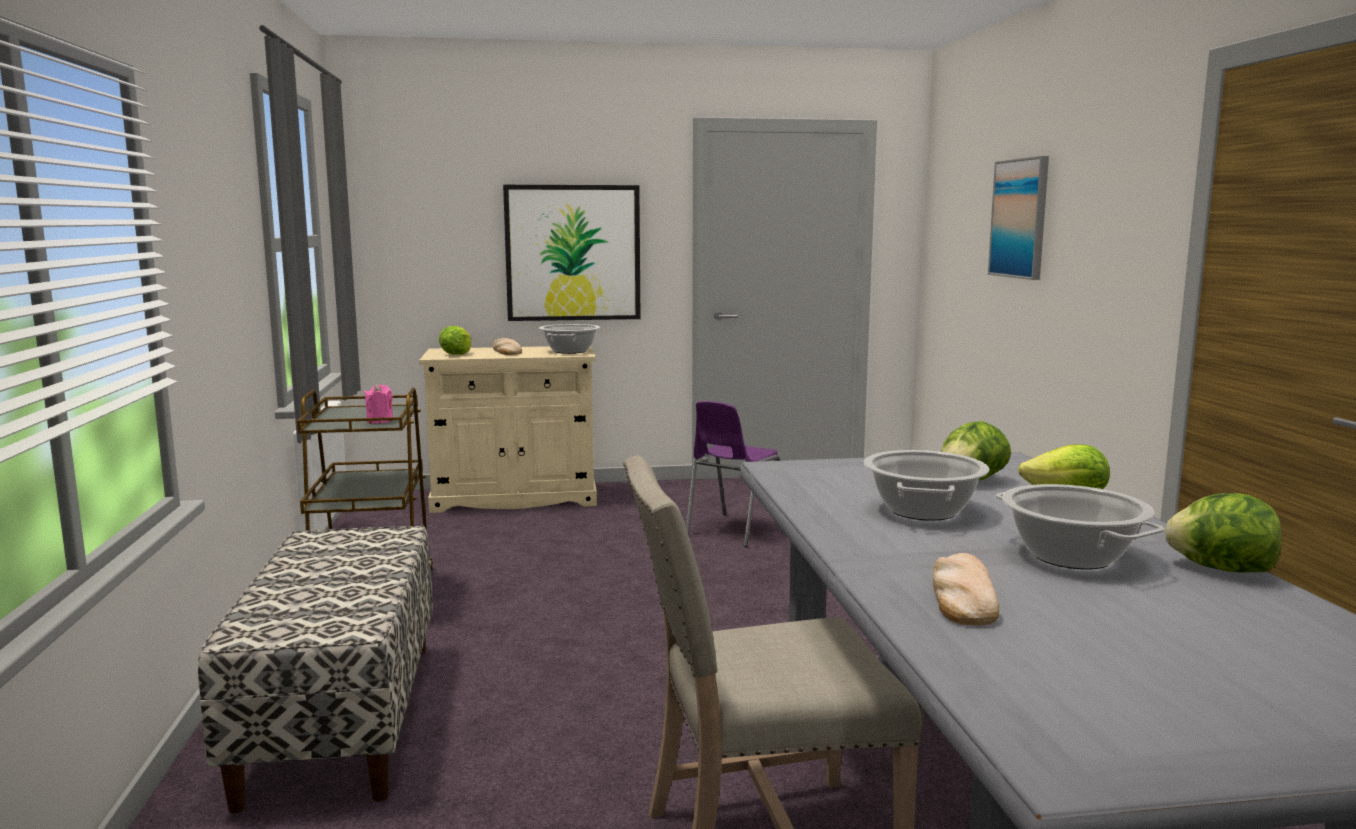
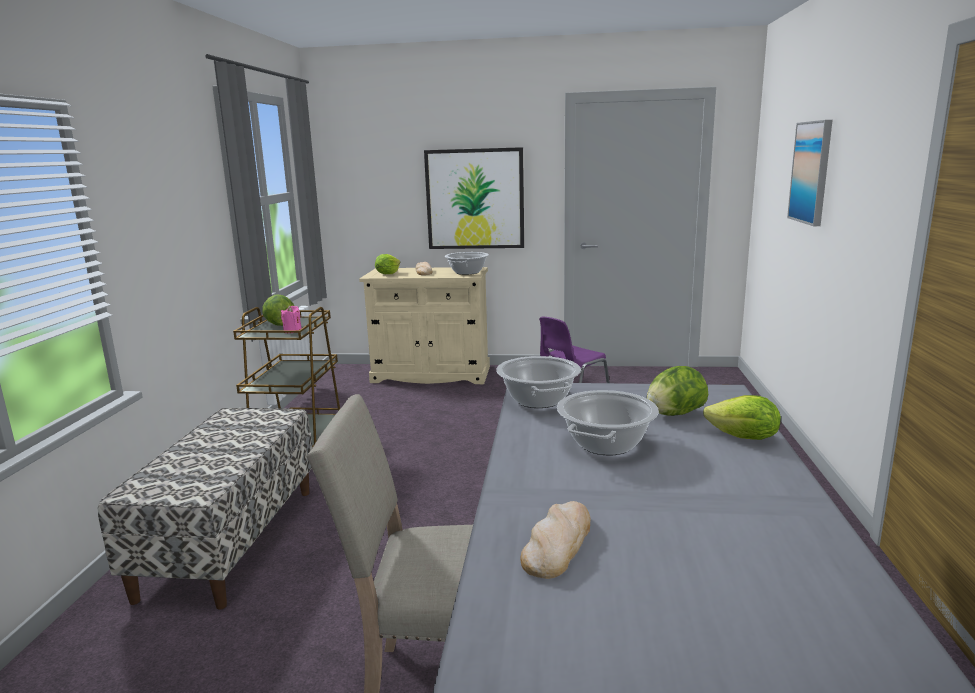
camera: 15 degrees right, 5 degrees up
cooking pot [995,484,1165,570] -> cooking pot moved to [496,356,581,408]
lettuce [1165,493,1282,573] -> lettuce moved to [262,294,294,326]

